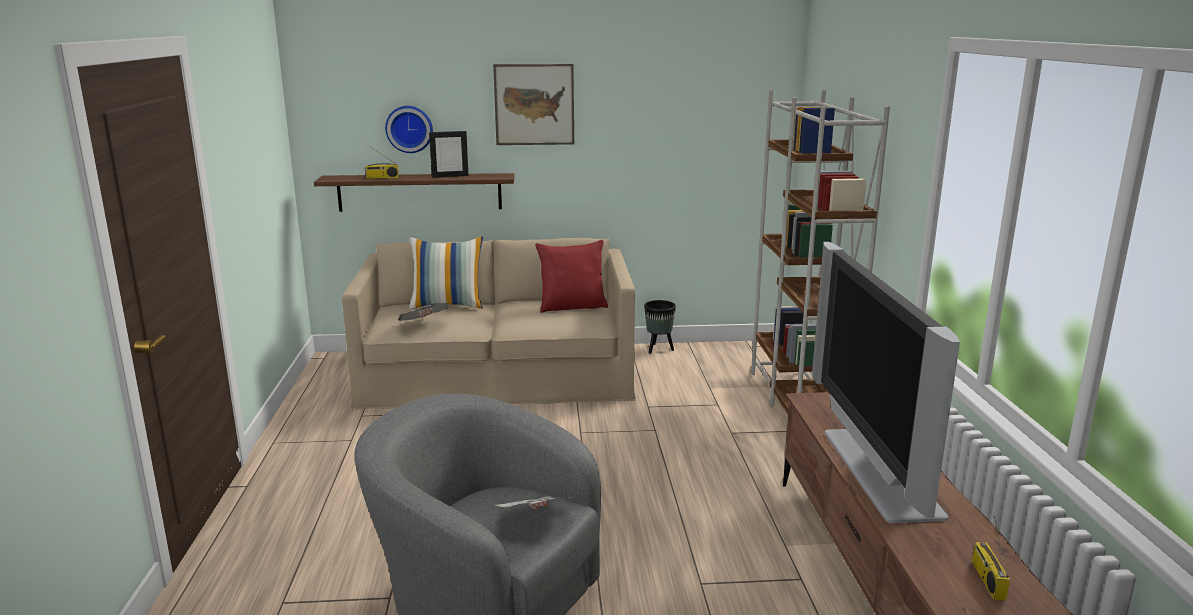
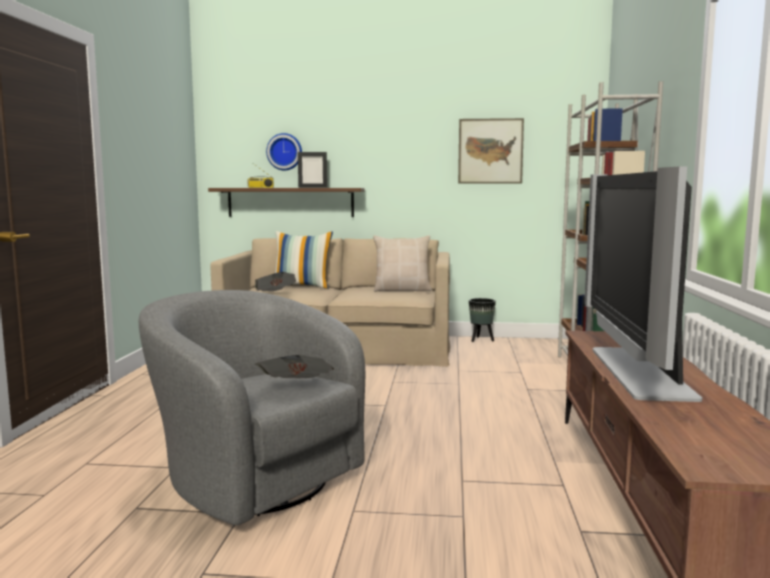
camera: 10 degrees right, 10 degrees down
picture [493,64,574,145] -> picture moved to [458,118,524,184]
red pillow [535,240,608,313] -> beige pillow [373,235,432,292]
radio [972,516,1010,601] -> none

